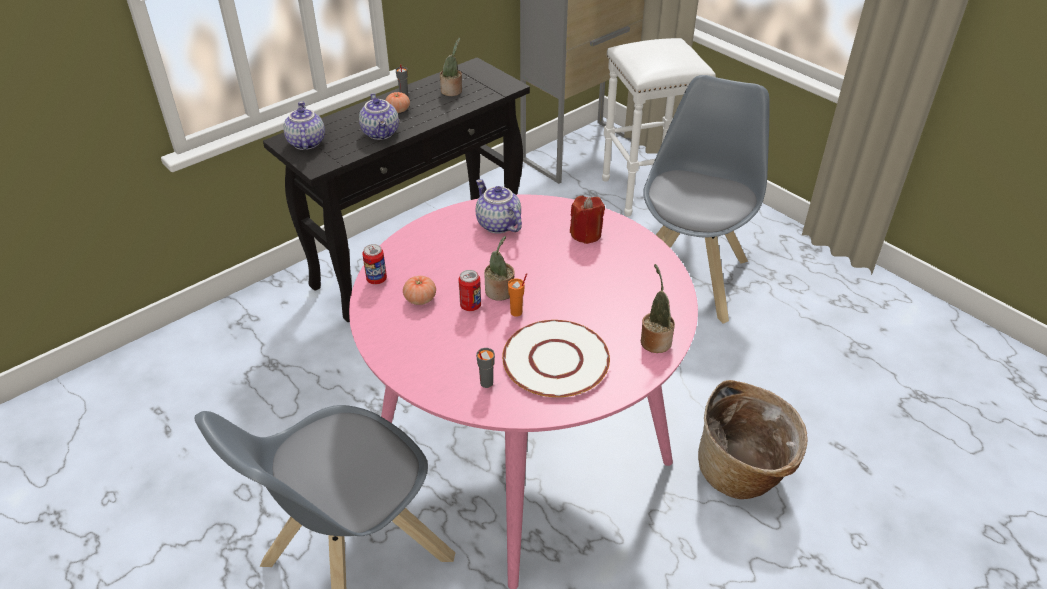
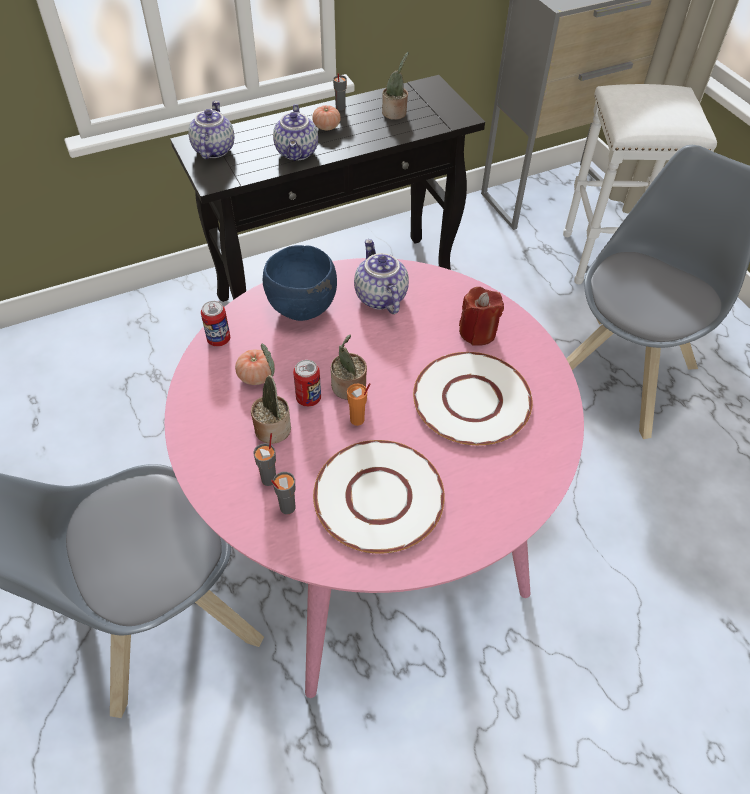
camera: 15 degrees right, 10 degrees up
potted plant [641,264,675,353] -> potted plant moved to [251,344,291,444]
basket [698,380,808,499] -> none
none -> grey cup [253,433,276,486]
none -> blue bowl [263,245,337,321]
none -> white plate [413,352,532,445]

